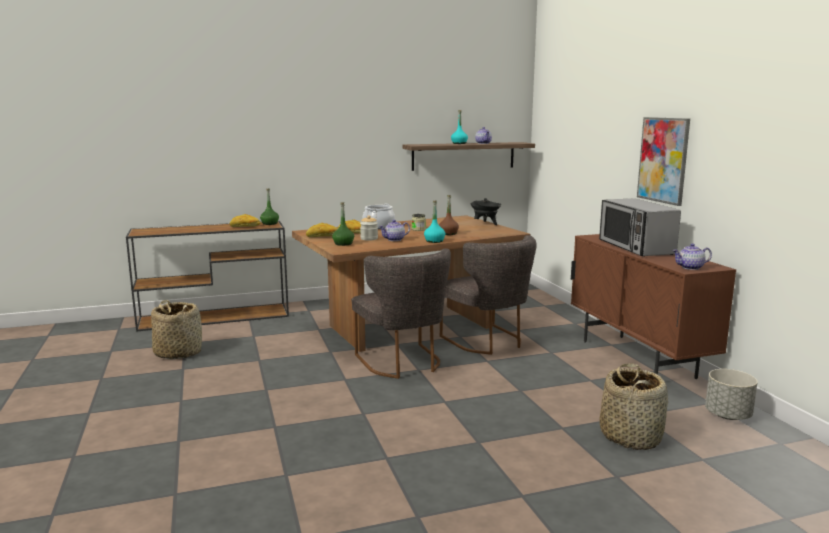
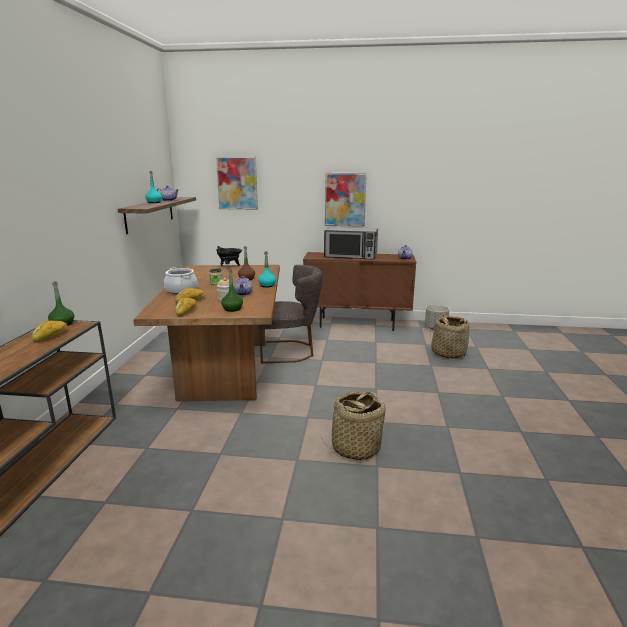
camera: 65 degrees left, 5 degrees up
basket [151,300,202,359] -> basket moved to [321,391,386,461]
grey chair [351,248,451,379] -> none
none -> picture [216,156,258,210]

